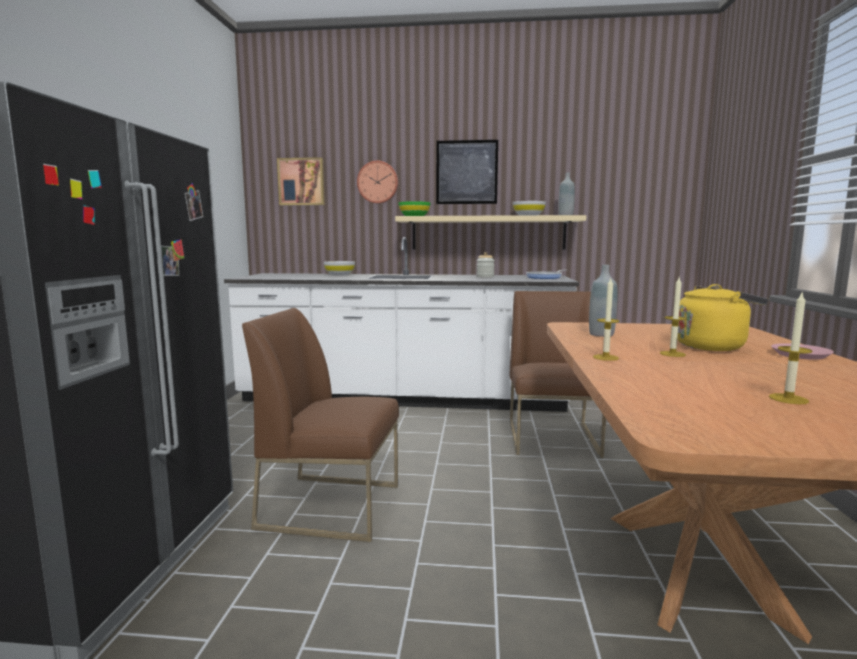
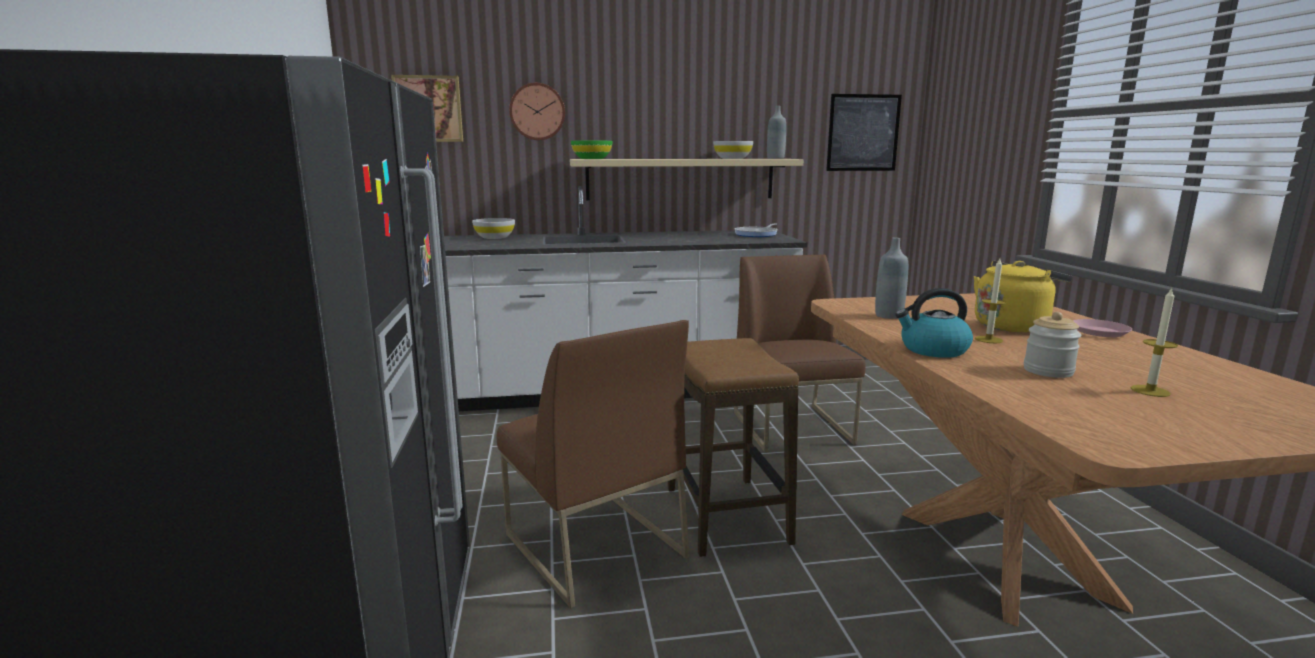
camera: 15 degrees left, 5 degrees up
brown chair [242,308,399,542] -> brown chair turned 120 degrees counterclockwise [497,320,690,609]
picture [436,140,498,204] -> picture moved to [826,94,902,171]
jar [476,252,495,277] -> jar moved to [1024,312,1082,378]
candle [593,279,619,361] -> kettle [895,288,973,358]
none -> stool [668,338,799,557]

